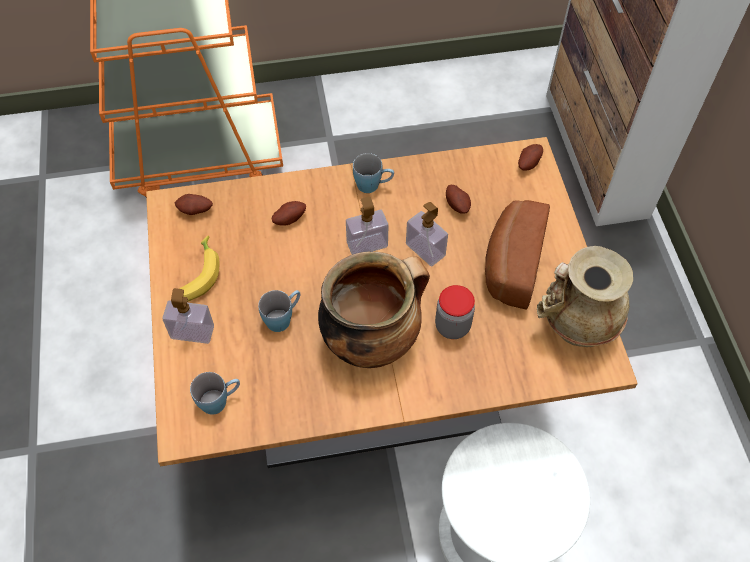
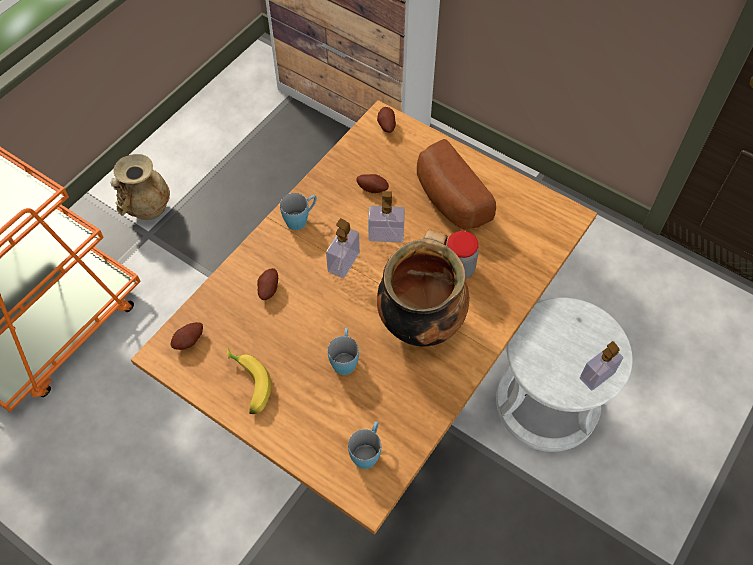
camera: 45 degrees left, 0 degrees up
soap dispenser [162,288,214,344] -> soap dispenser moved to [580,341,623,391]
beige vase [537,246,633,347] -> beige vase moved to [111,154,170,220]

